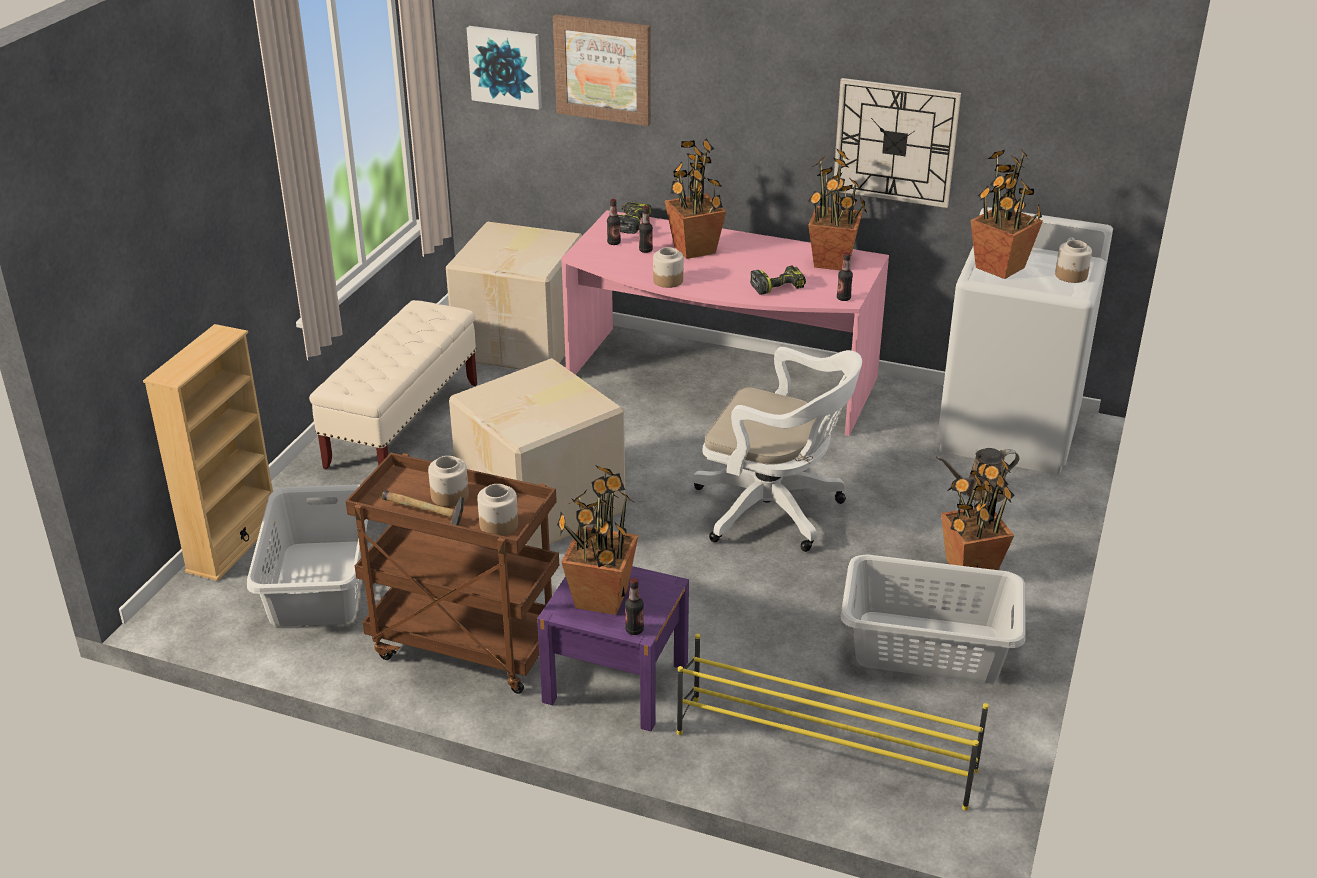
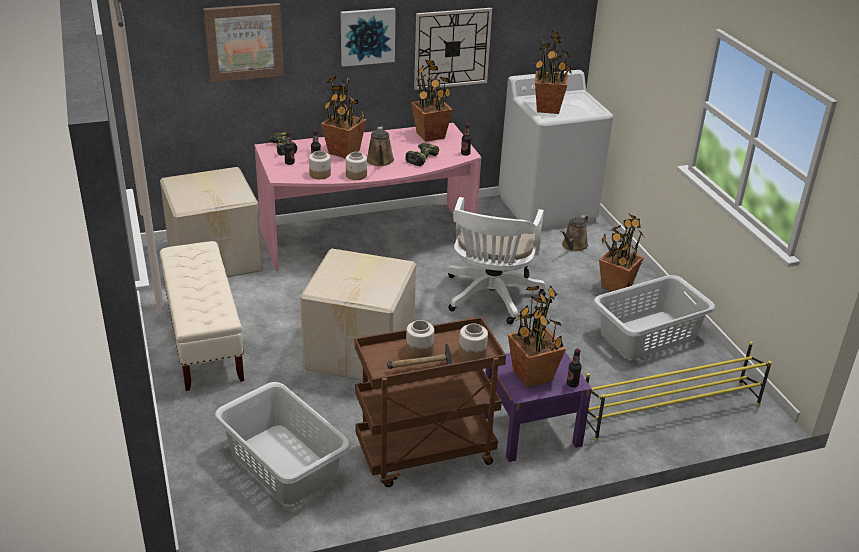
camera: 40 degrees left, 0 degrees up
beige bookcase [143,324,275,581] -> none
picture [467,26,542,110] -> picture moved to [341,8,396,67]
white office chair [692,347,862,552] -> white office chair turned 120 degrees clockwise [447,197,546,324]
jar [1055,240,1092,283] -> jar moved to [309,151,331,179]
none -> brown watering can [367,127,394,166]

